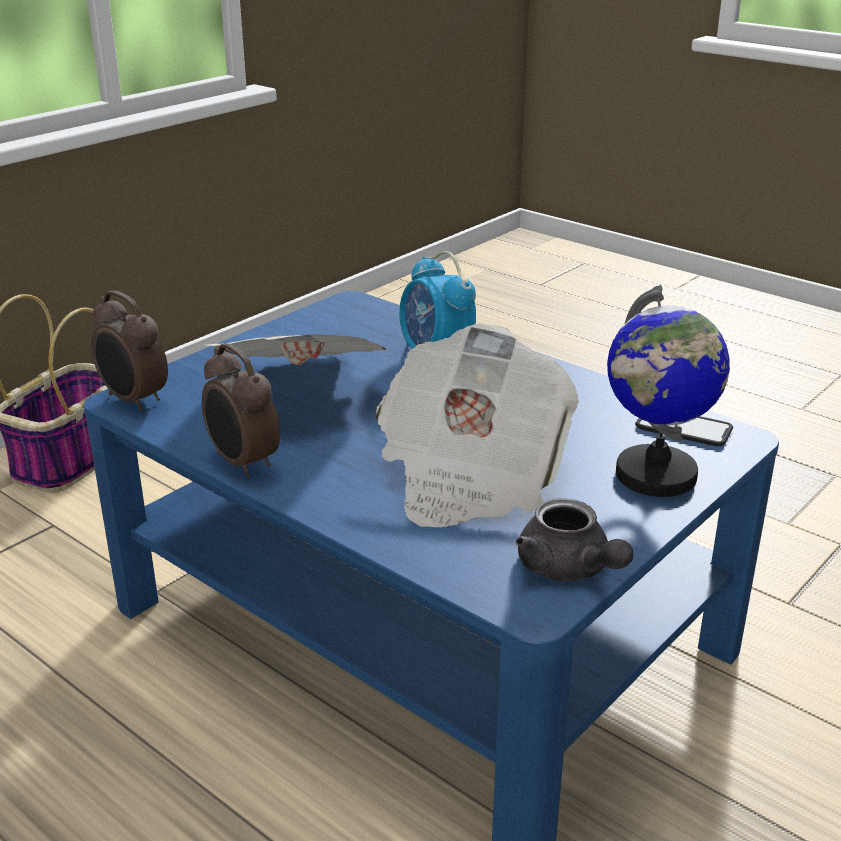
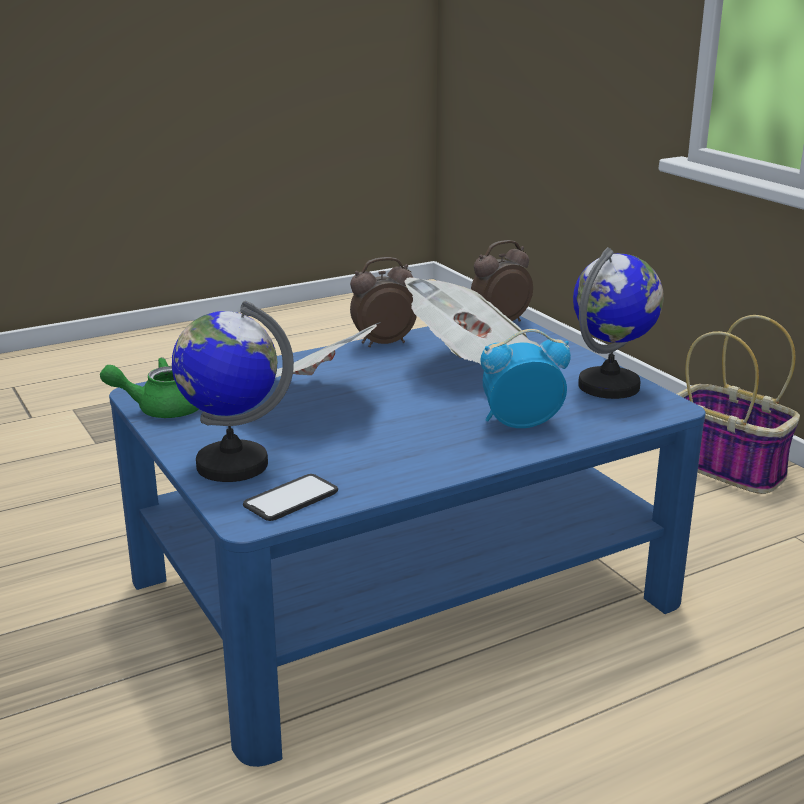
camera: 110 degrees right, 5 degrees down
grey teapot [516,498,633,582] -> green teapot [100,357,199,418]
none -> globe [573,247,664,399]

